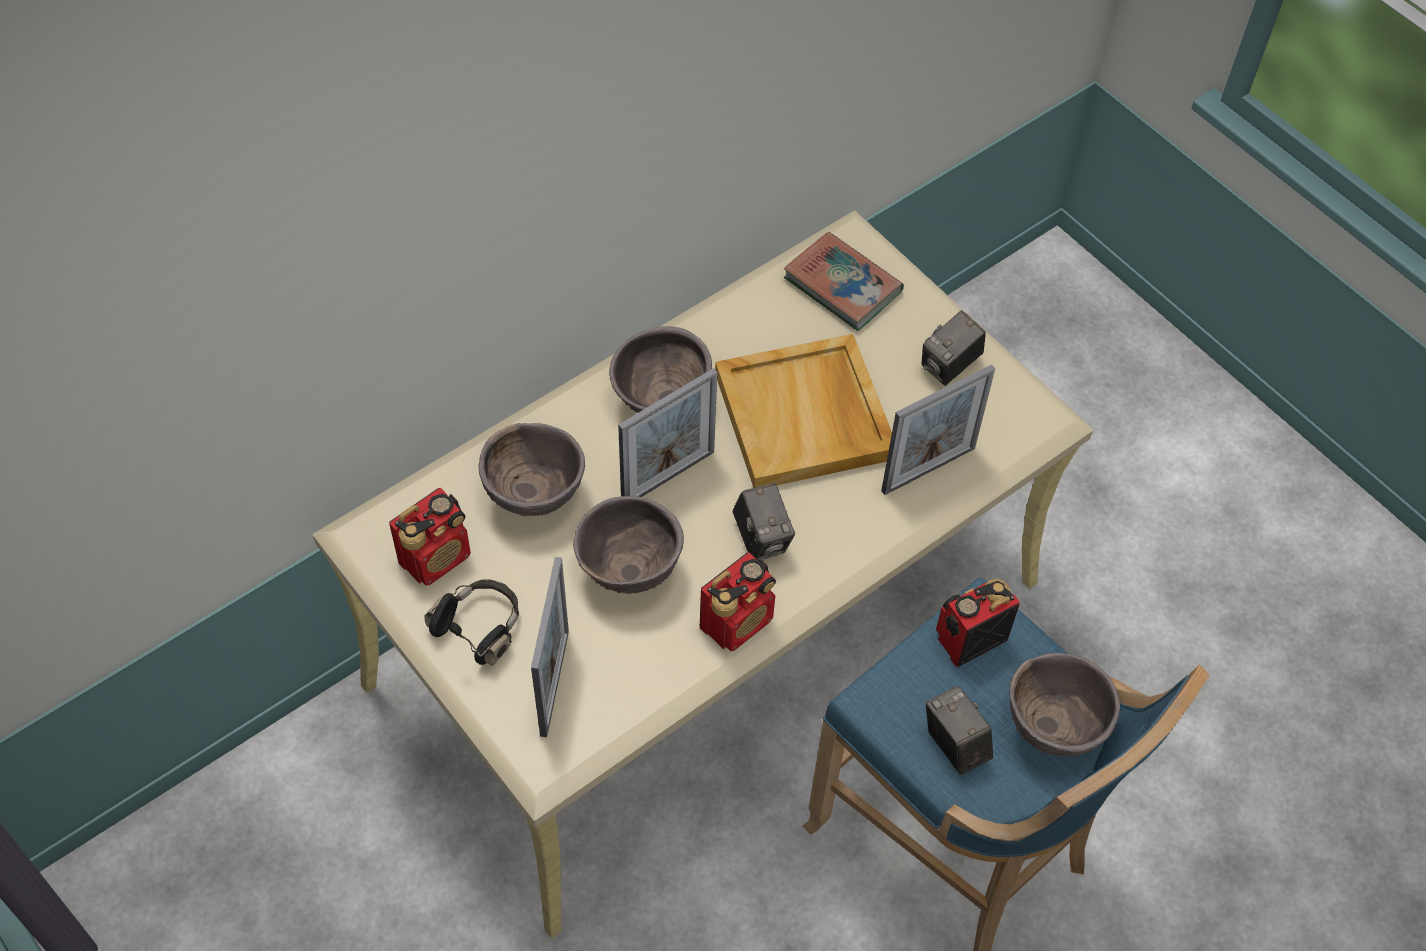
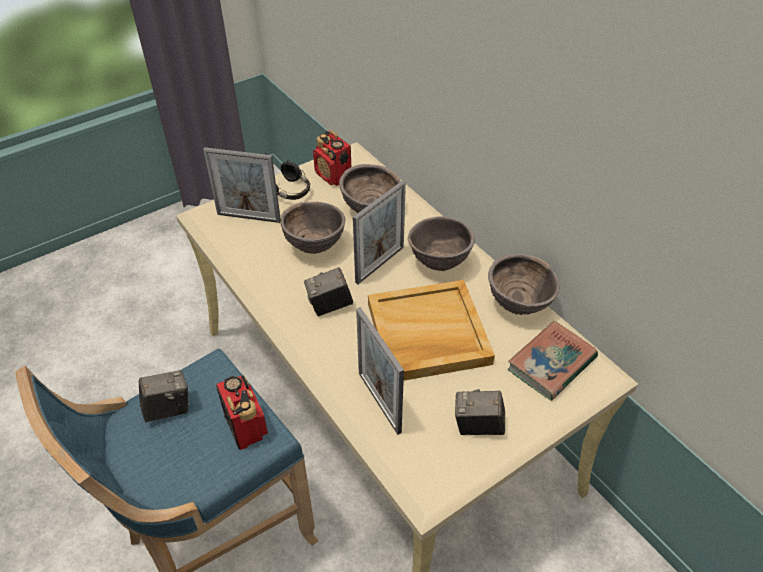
camera: 95 degrees right, 10 degrees down
picture frame [618,368,717,497] -> picture frame turned 105 degrees counterclockwise [353,180,406,284]
radio [700,552,776,651] -> none
camera [921,310,986,386] -> camera turned 45 degrees counterclockwise [455,389,505,435]
brown bowl [1009,653,1120,757] -> brown bowl moved to [488,254,559,315]

